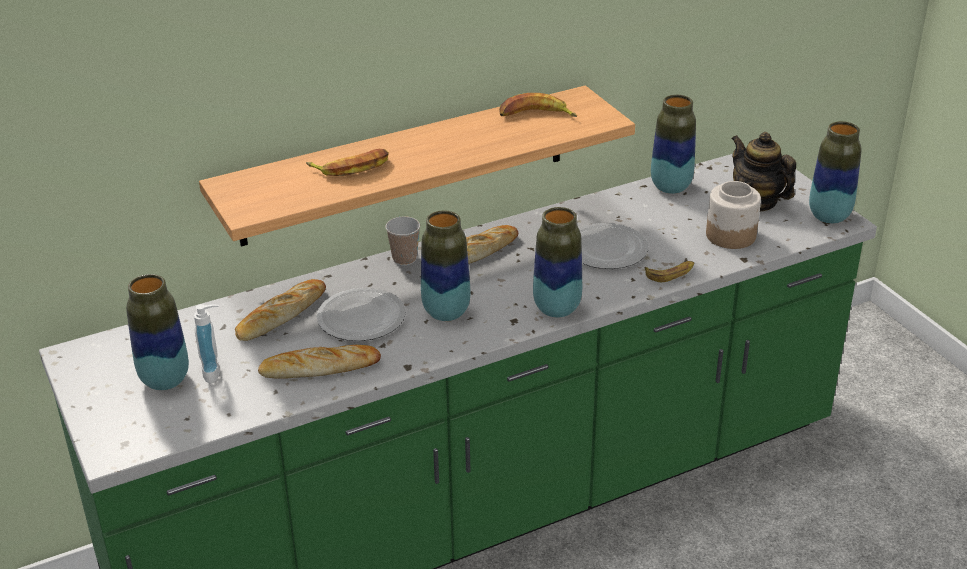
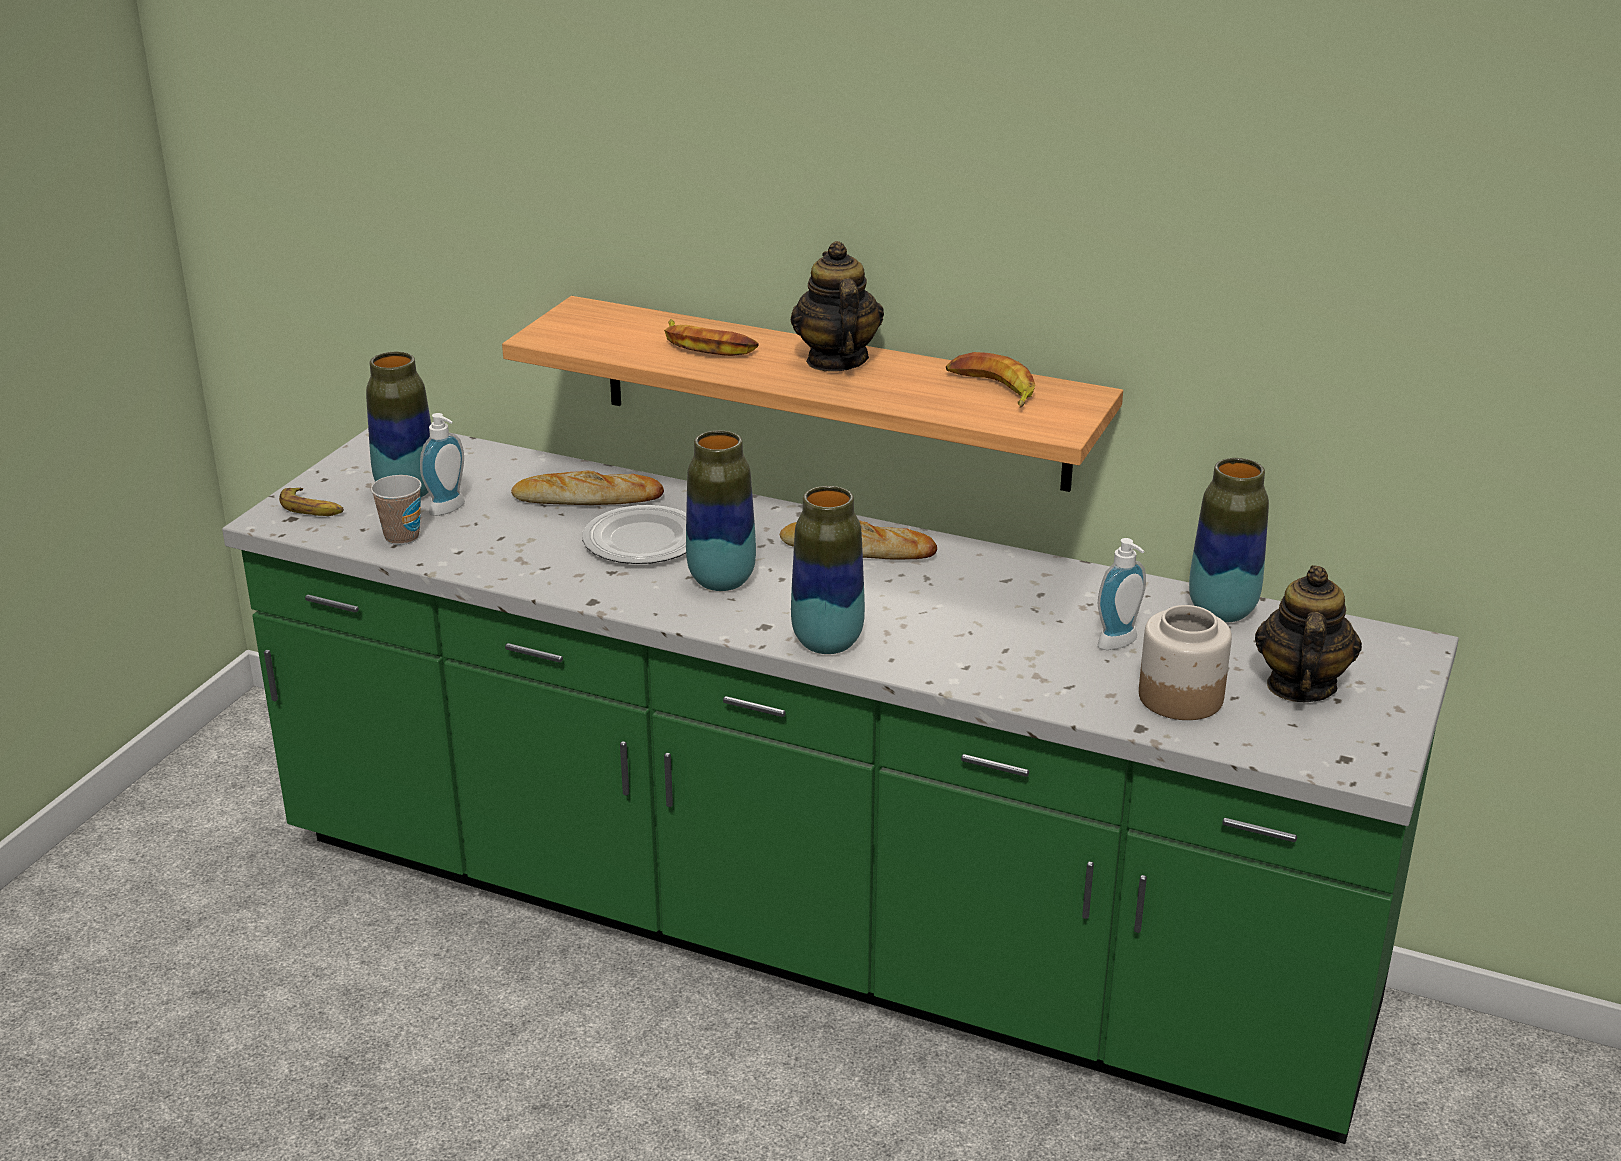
camera: 50 degrees right, 5 degrees down
bread [258,345,381,379] -> none
cup [386,216,420,265] -> cup moved to [371,475,422,545]
plate [579,223,649,269] -> none
banana [645,261,694,282] -> banana moved to [279,488,344,516]
vase [809,121,861,224] -> none
none -> teapot [791,241,884,372]
none -> soap dispenser [1098,538,1146,650]

